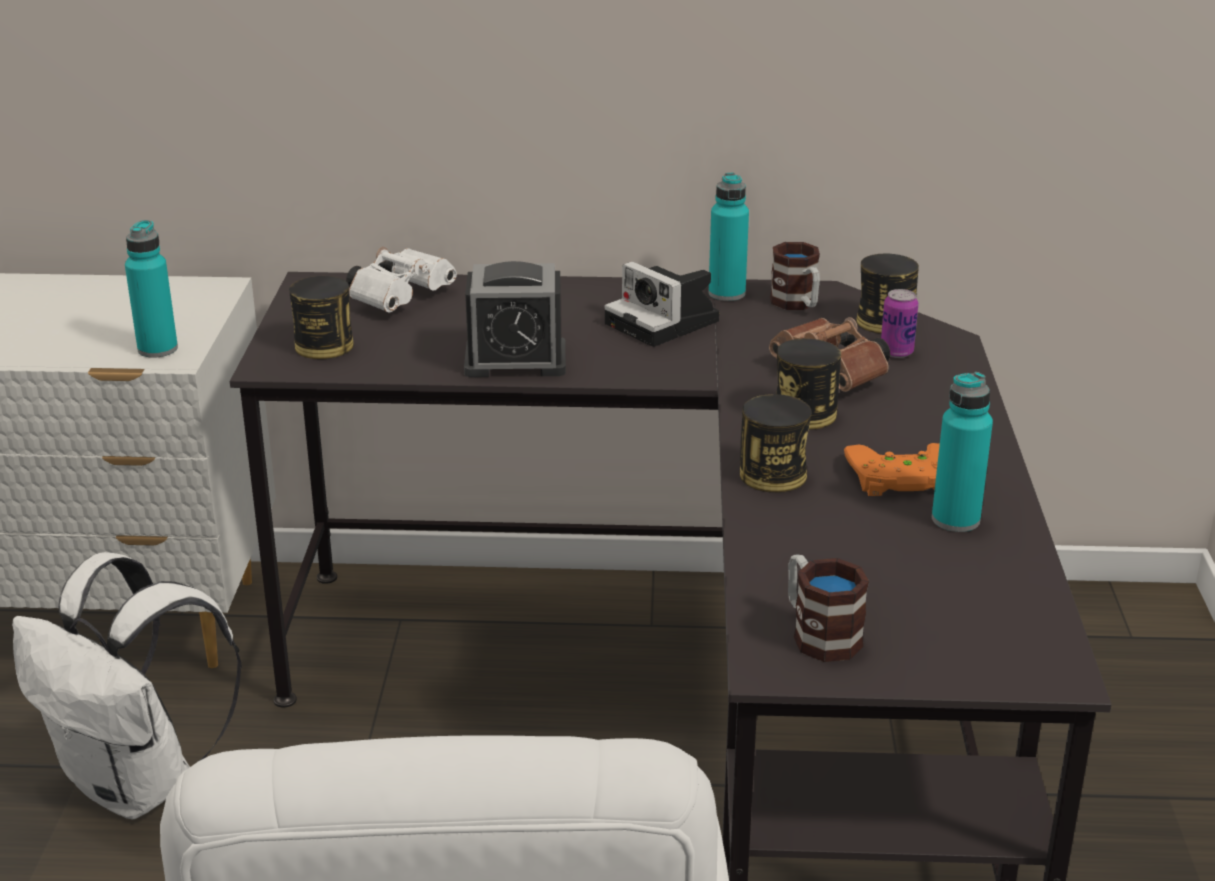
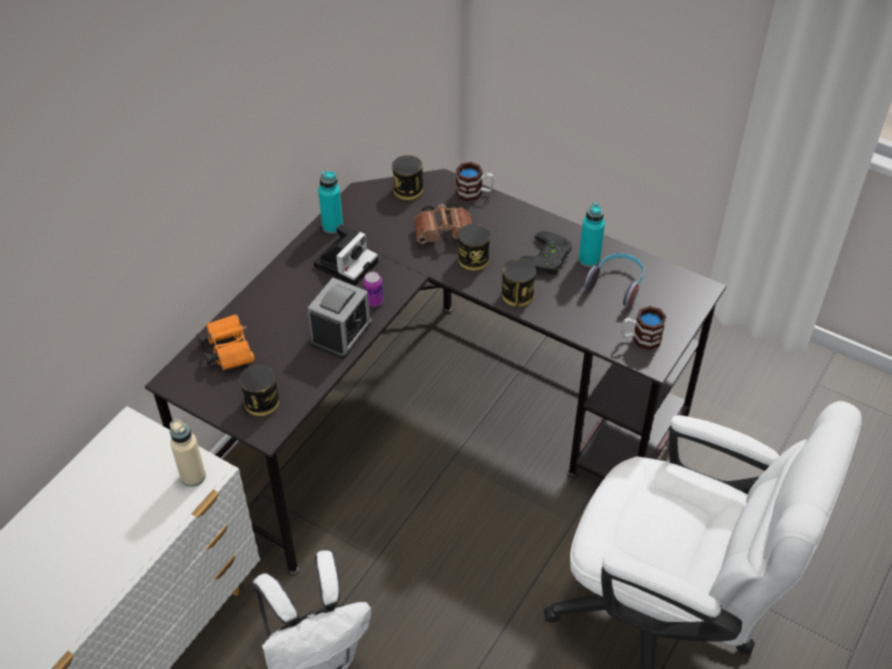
camera: 60 degrees left, 20 degrees up
turquoise bottle [125,220,178,358] -> beige bottle [170,419,206,487]
white binoculars [346,247,457,313] -> orange binoculars [197,314,255,370]
camera [604,261,719,347] -> camera turned 45 degrees counterclockwise [314,224,378,286]
mug [770,242,820,310] -> mug moved to [456,162,495,202]
orange game controller [844,443,940,496] -> black game controller [520,231,572,275]
can [881,289,918,358] -> can moved to [363,272,383,307]
none -> headphones [584,253,644,307]

